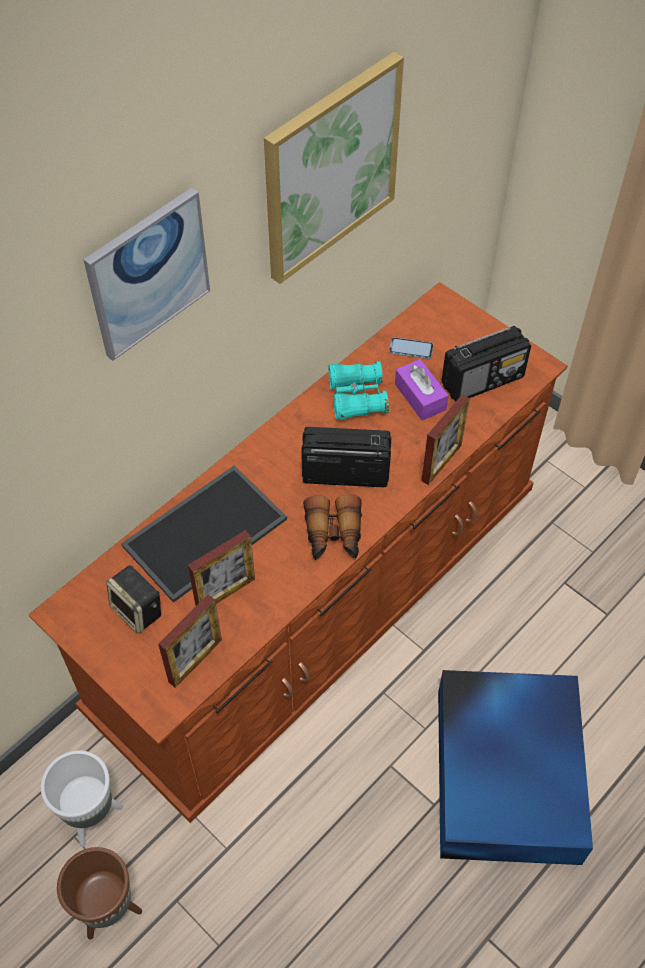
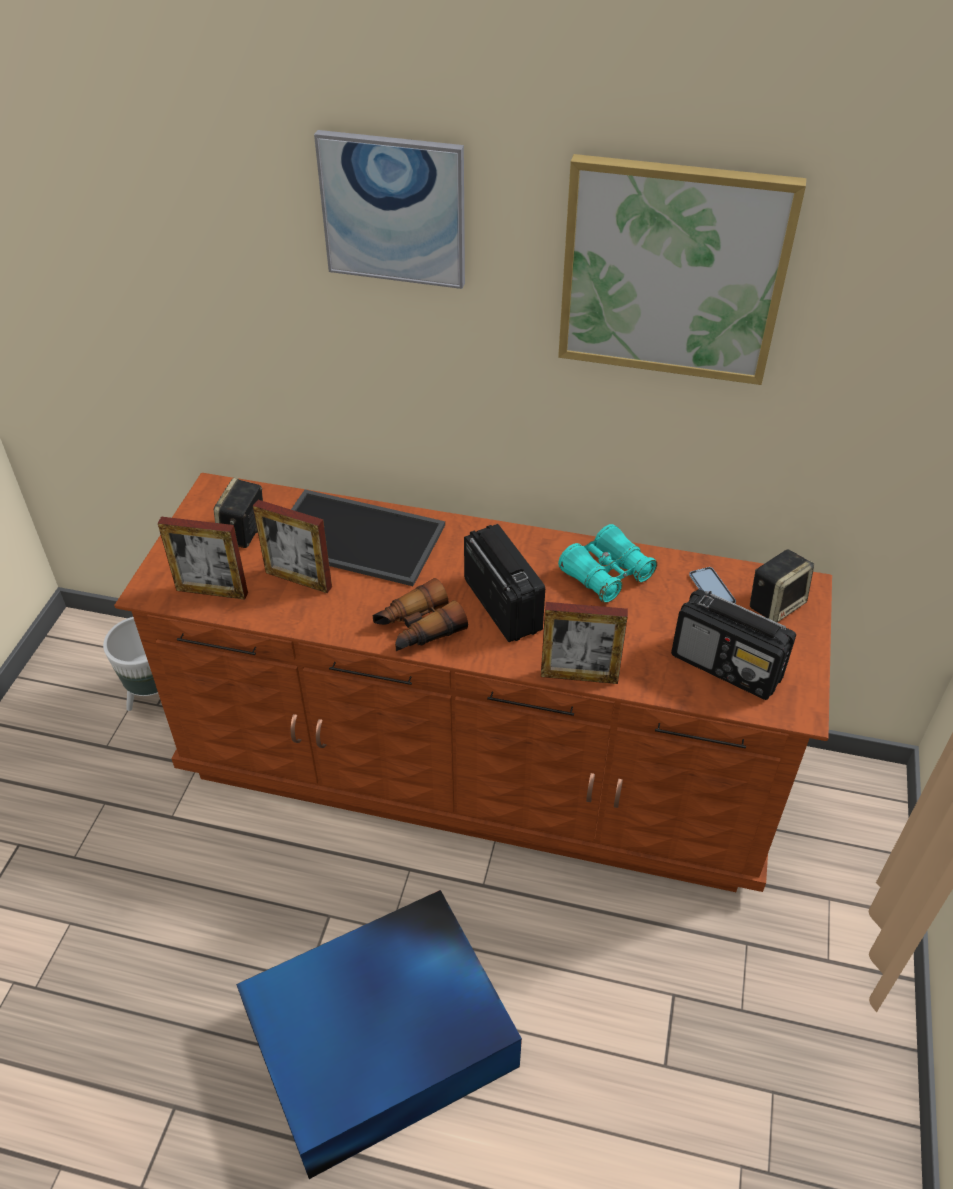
camera: 60 degrees right, 10 degrees down
brown planter [57,847,142,940] -> none
purple tissue box [395,359,449,421] -> none
none -> speaker [750,549,814,622]

